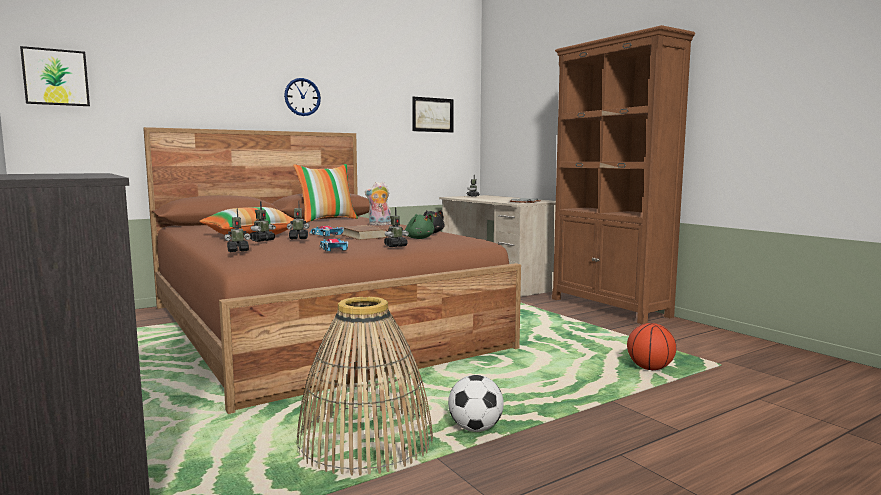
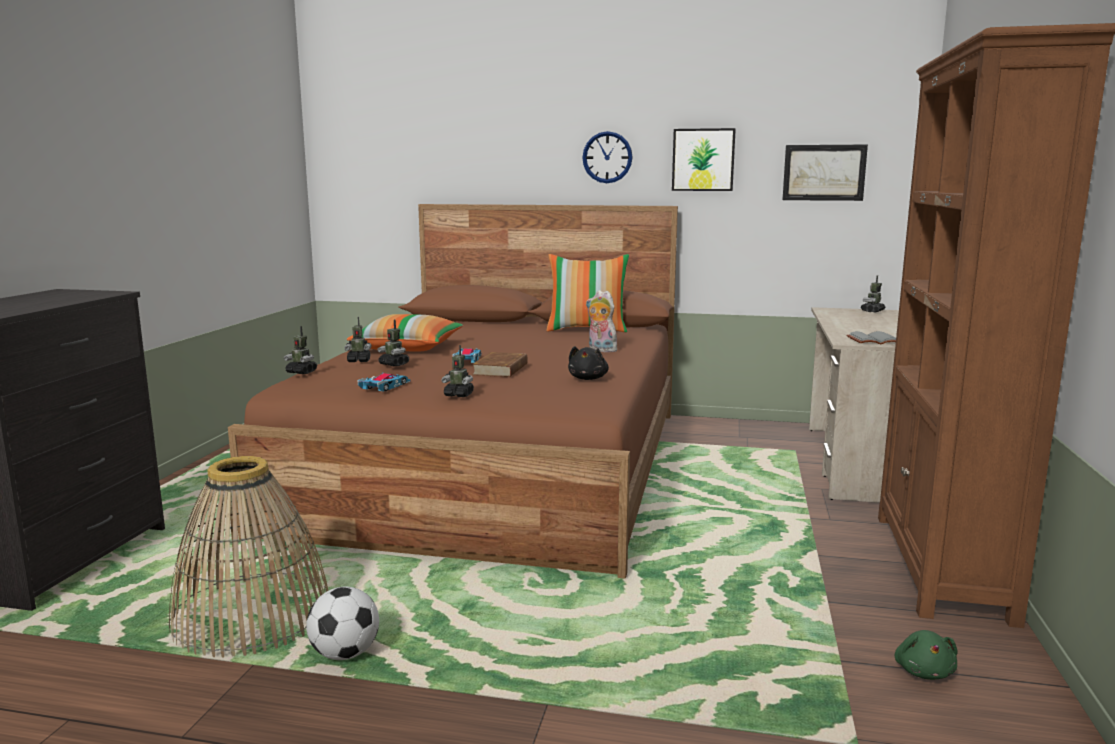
camera: 45 degrees right, 5 degrees up
picture [20,46,90,106] -> picture moved to [672,128,736,191]
green plush toy [405,213,435,239] -> green plush toy moved to [895,630,958,680]
basketball [627,323,676,370] -> none

